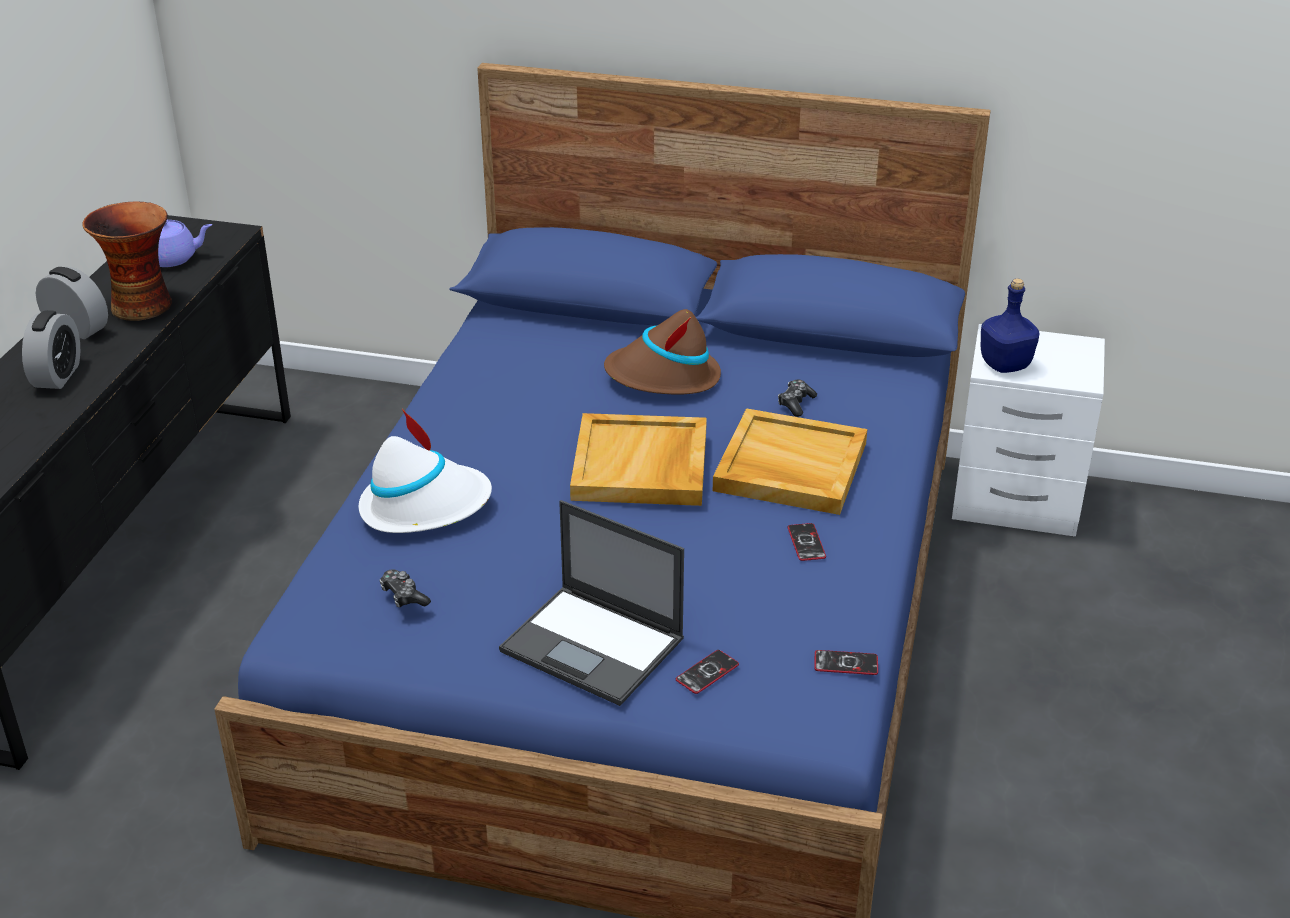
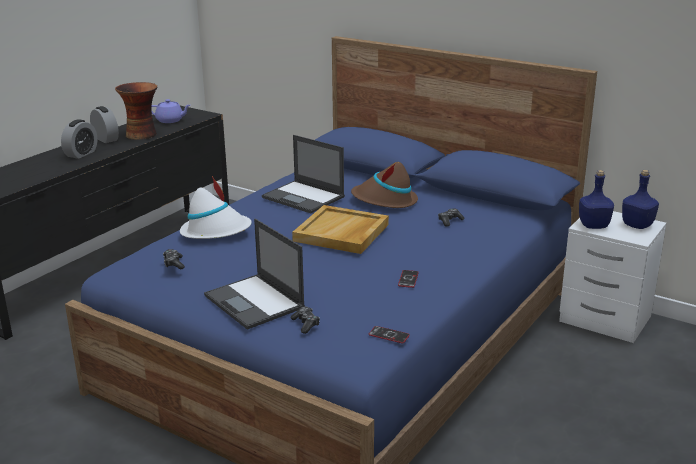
camera: 20 degrees right, 10 degrees down
phone [676,650,739,694] -> game controller [291,306,320,334]
beige tray [713,408,867,515] -> none
none -> laptop [262,135,345,213]
none -> blue bottle [622,170,659,229]

